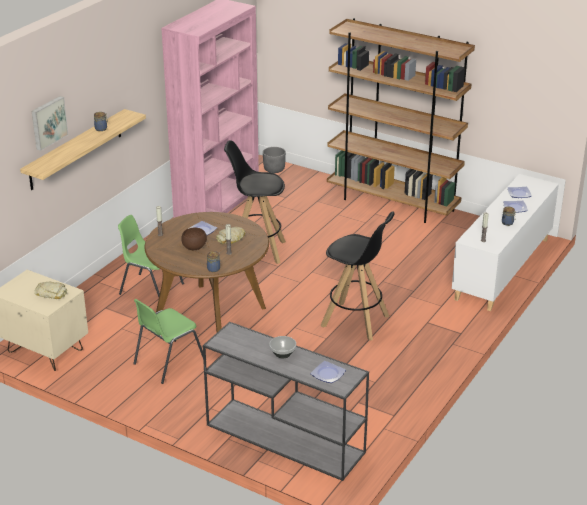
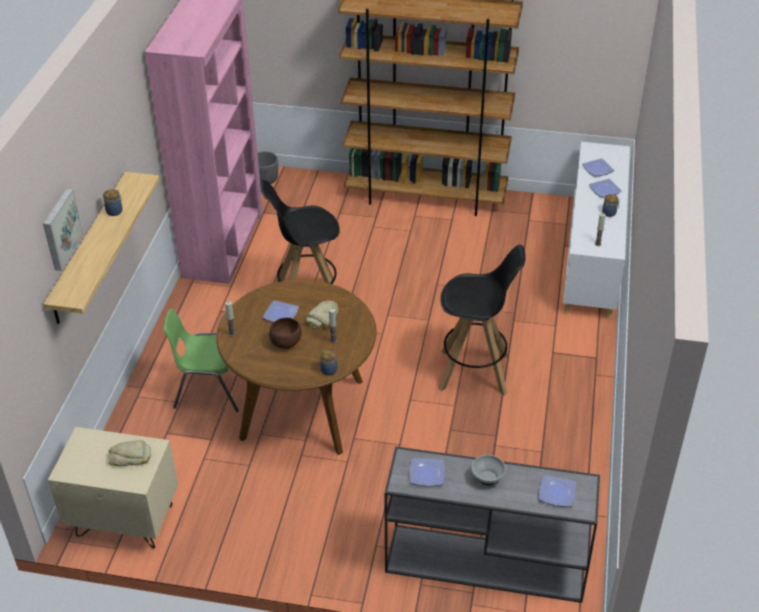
camera: 20 degrees left, 10 degrees up
green chair [133,299,203,384] -> none
none -> plate [409,458,445,486]

